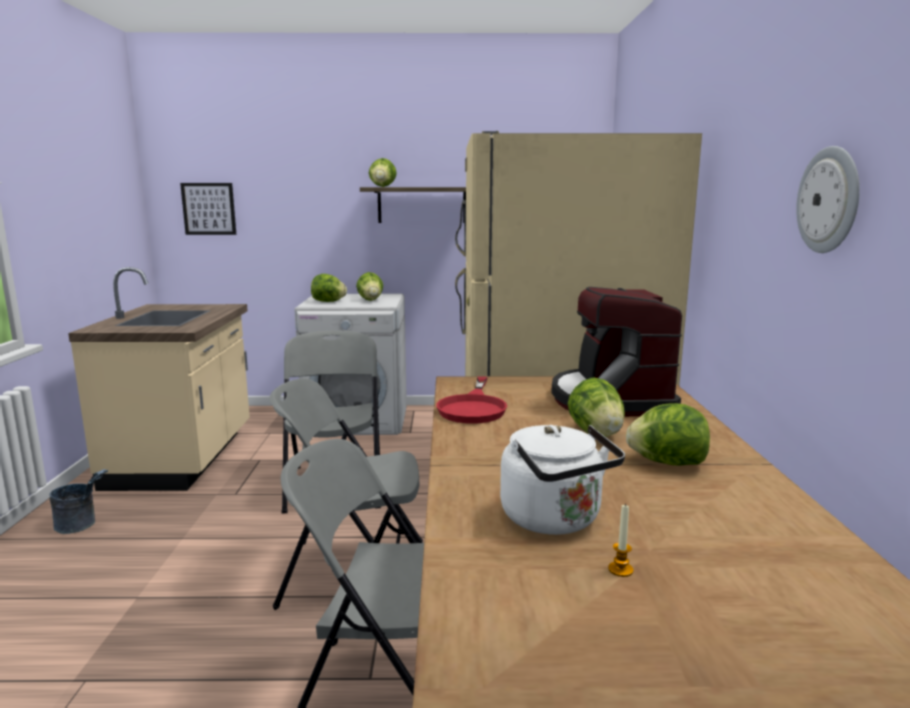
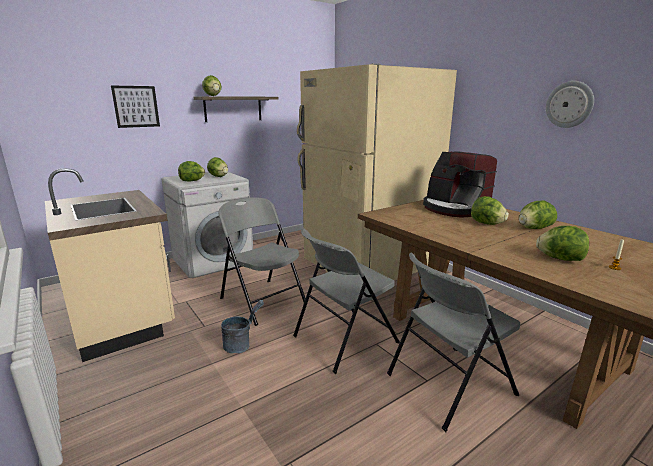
camera: 35 degrees left, 5 degrees up
grey bucket [49,469,108,534] -> grey bucket moved to [221,300,264,353]
picture [180,183,236,235] -> picture moved to [111,86,160,128]
red frying pan [436,376,507,423] -> none
white kettle [500,425,625,535] -> lettuce [536,226,589,261]

